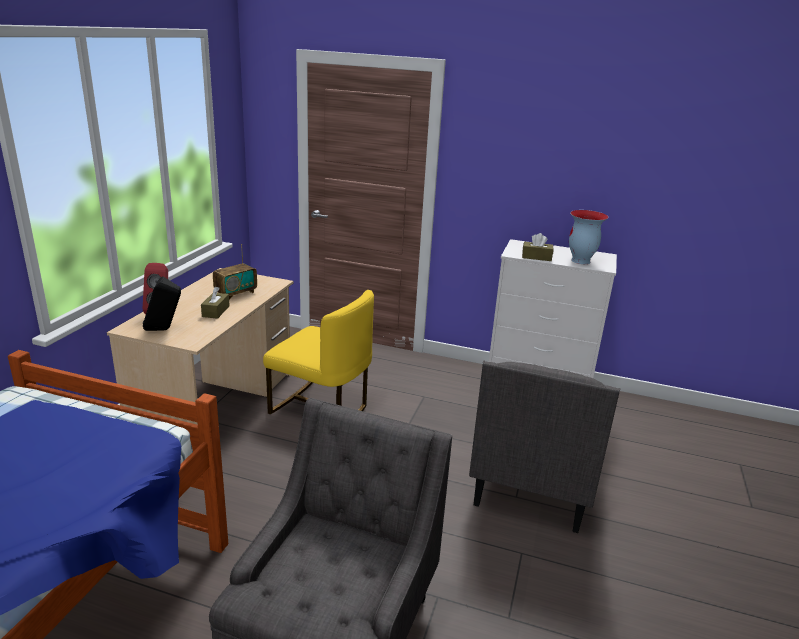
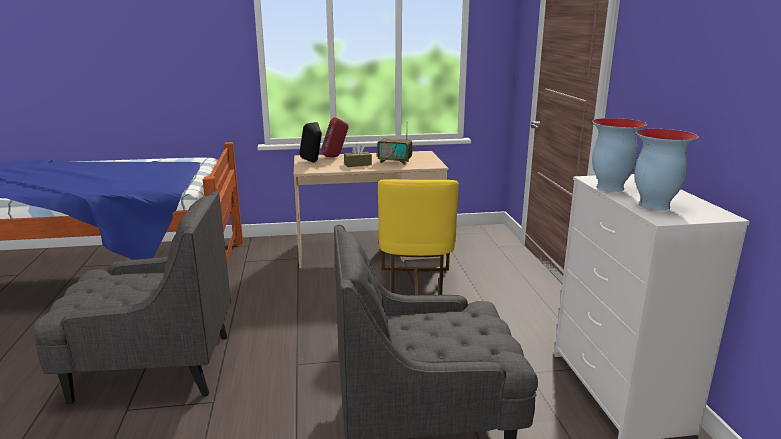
camera: 65 degrees right, 5 degrees down
brown tissue box [522,233,554,261] -> vase [592,118,647,192]

